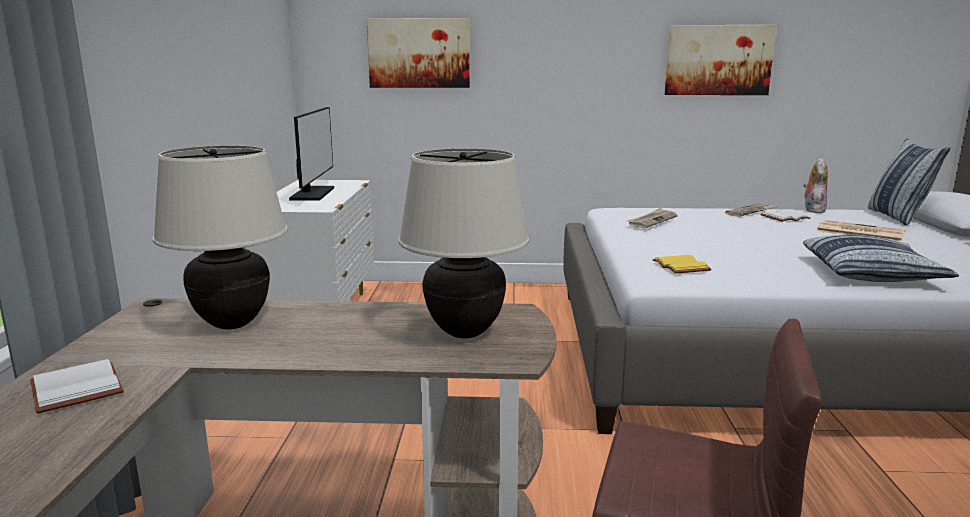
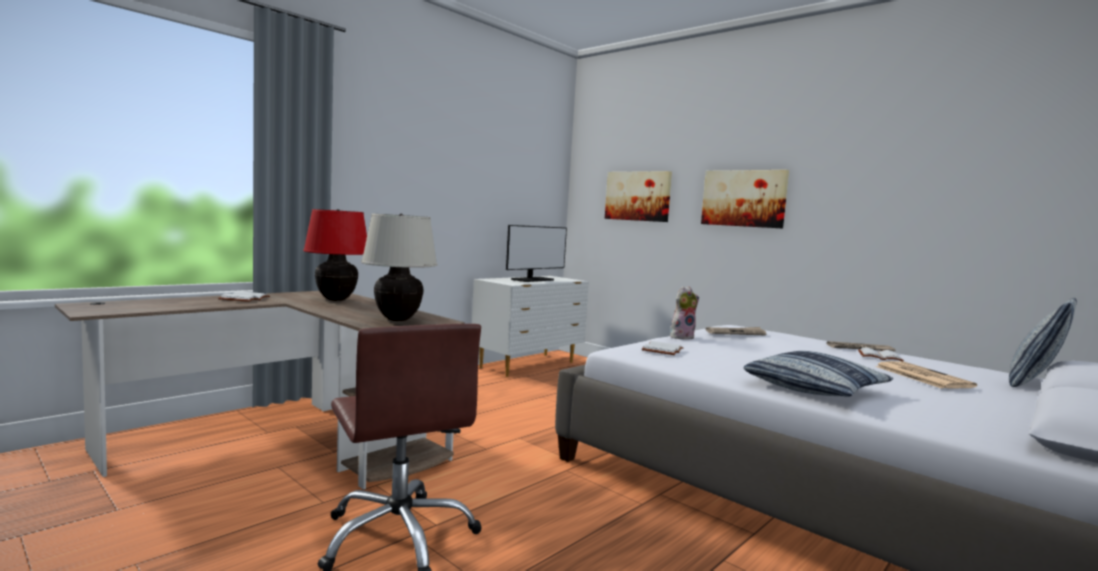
camera: 40 degrees right, 10 degrees down
beige table lamp [153,146,288,330] -> red table lamp [303,209,367,301]
yellow book [652,255,712,274] -> white book [642,341,684,355]
picture [664,25,776,95] -> picture moved to [701,170,789,229]
plush toy [803,158,828,213] -> plush toy moved to [670,286,699,340]

